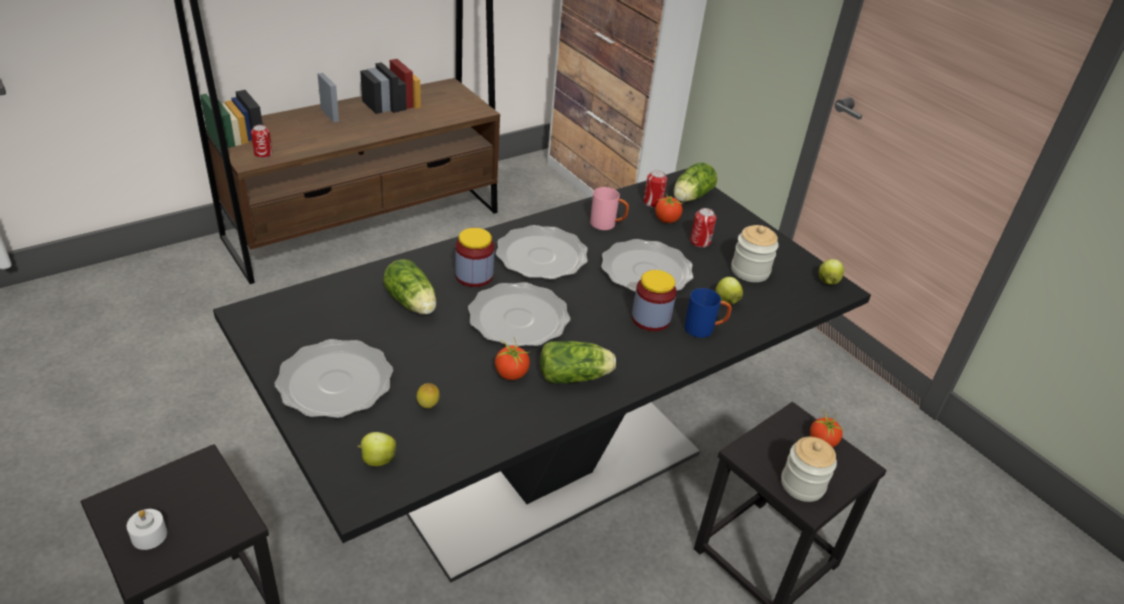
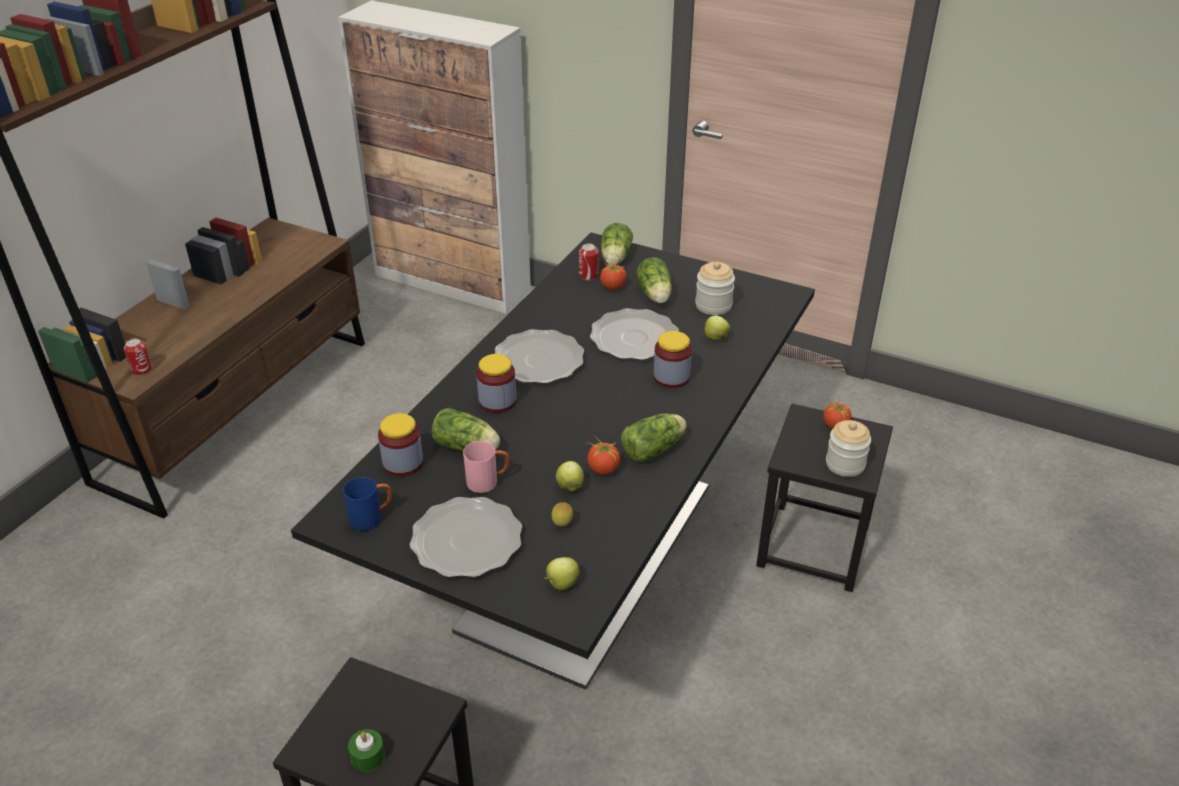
camera: 25 degrees left, 0 degrees up
white candle [126,509,167,550] -> green candle [348,729,385,772]
plate [468,282,570,347] -> none
pink mug [590,187,629,230] -> pink mug moved to [463,441,510,493]
blue mug [684,288,732,338] -> blue mug moved to [343,477,392,531]
can [690,208,716,247] -> lettuce [637,258,672,303]
apple [819,259,844,285] -> apple moved to [556,461,584,492]
none -> jar [378,413,423,476]

